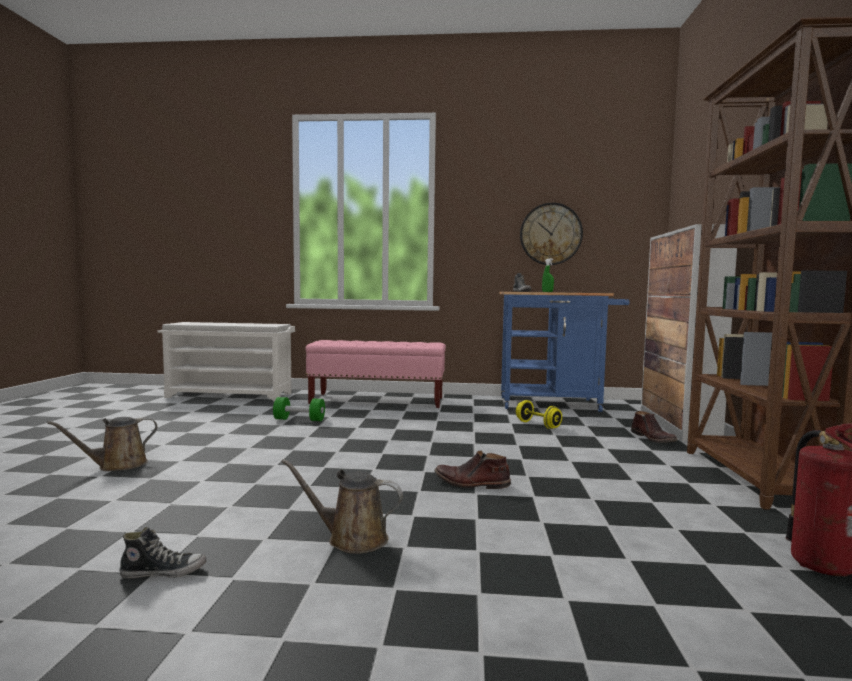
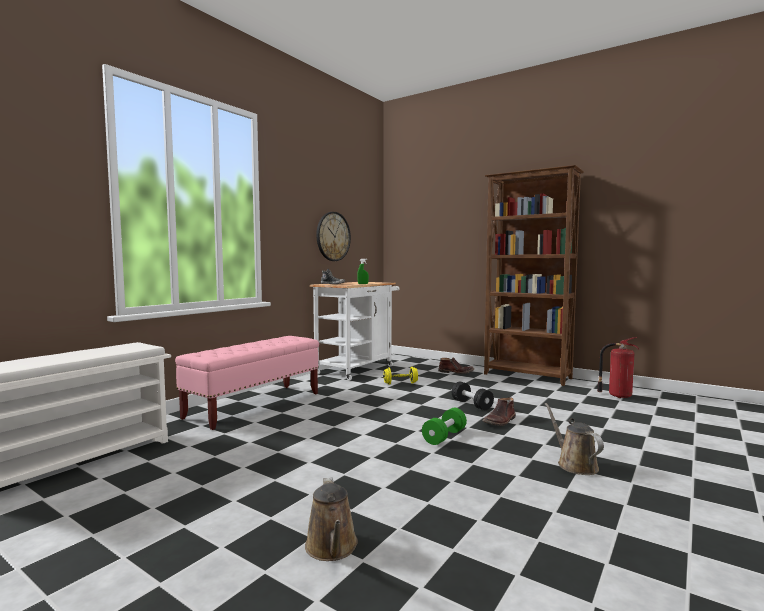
camera: 60 degrees left, 0 degrees up
shoe [119,527,206,578] -> none
green dumbbell [273,397,325,421] -> green dumbbell moved to [422,408,467,445]
brown watering can [281,459,403,554] -> brown watering can turned 120 degrees clockwise [545,403,604,475]
blue cart [499,292,630,412] -> white cart [310,282,400,381]
cabinet [641,224,737,442] -> none
none -> black dumbbell [452,381,494,410]

